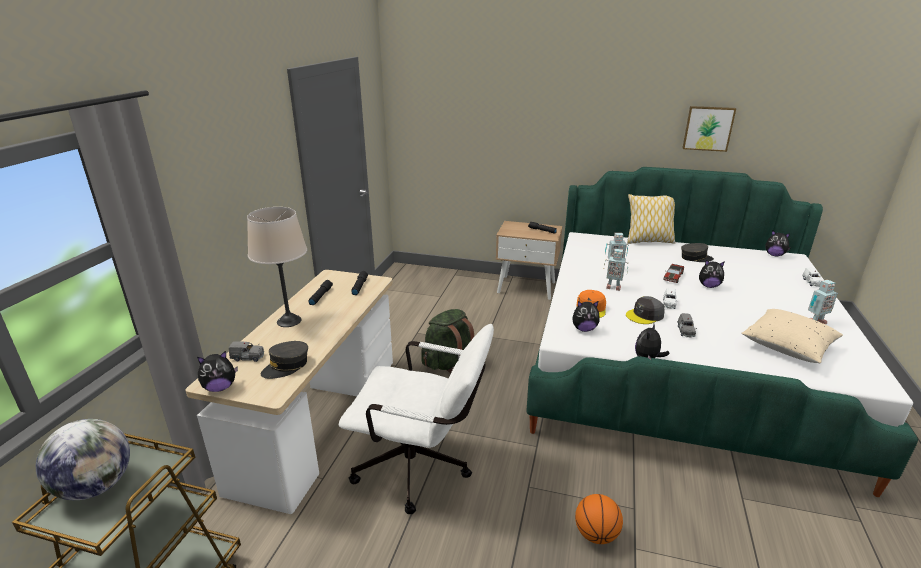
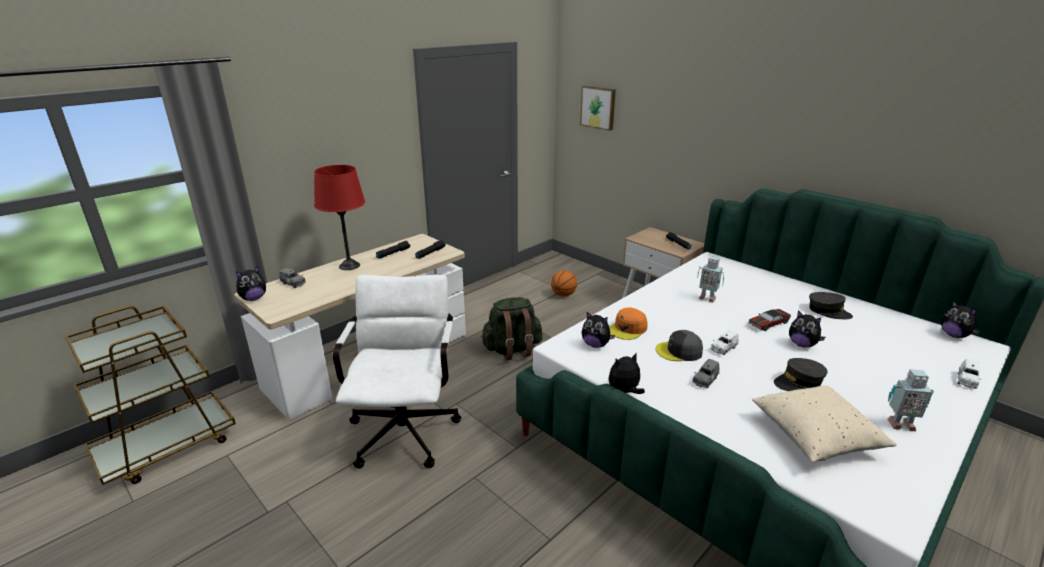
camera: 30 degrees right, 0 degrees up
globe [36,419,130,500] -> none
plush toy [197,351,238,392] -> plush toy turned 45 degrees counterclockwise [236,266,266,301]
beige table lamp [247,207,307,327] -> red table lamp [314,165,365,270]
grey cap [261,341,308,379] -> grey cap moved to [774,358,827,391]
white office chair [339,324,494,514] -> white office chair turned 135 degrees counterclockwise [333,274,462,468]
basketball [575,494,623,544] -> basketball moved to [551,270,577,296]
toy robot [604,249,628,291] -> none
pillow [627,194,675,244] -> none
picture [682,106,736,152] -> picture moved to [580,86,616,131]

